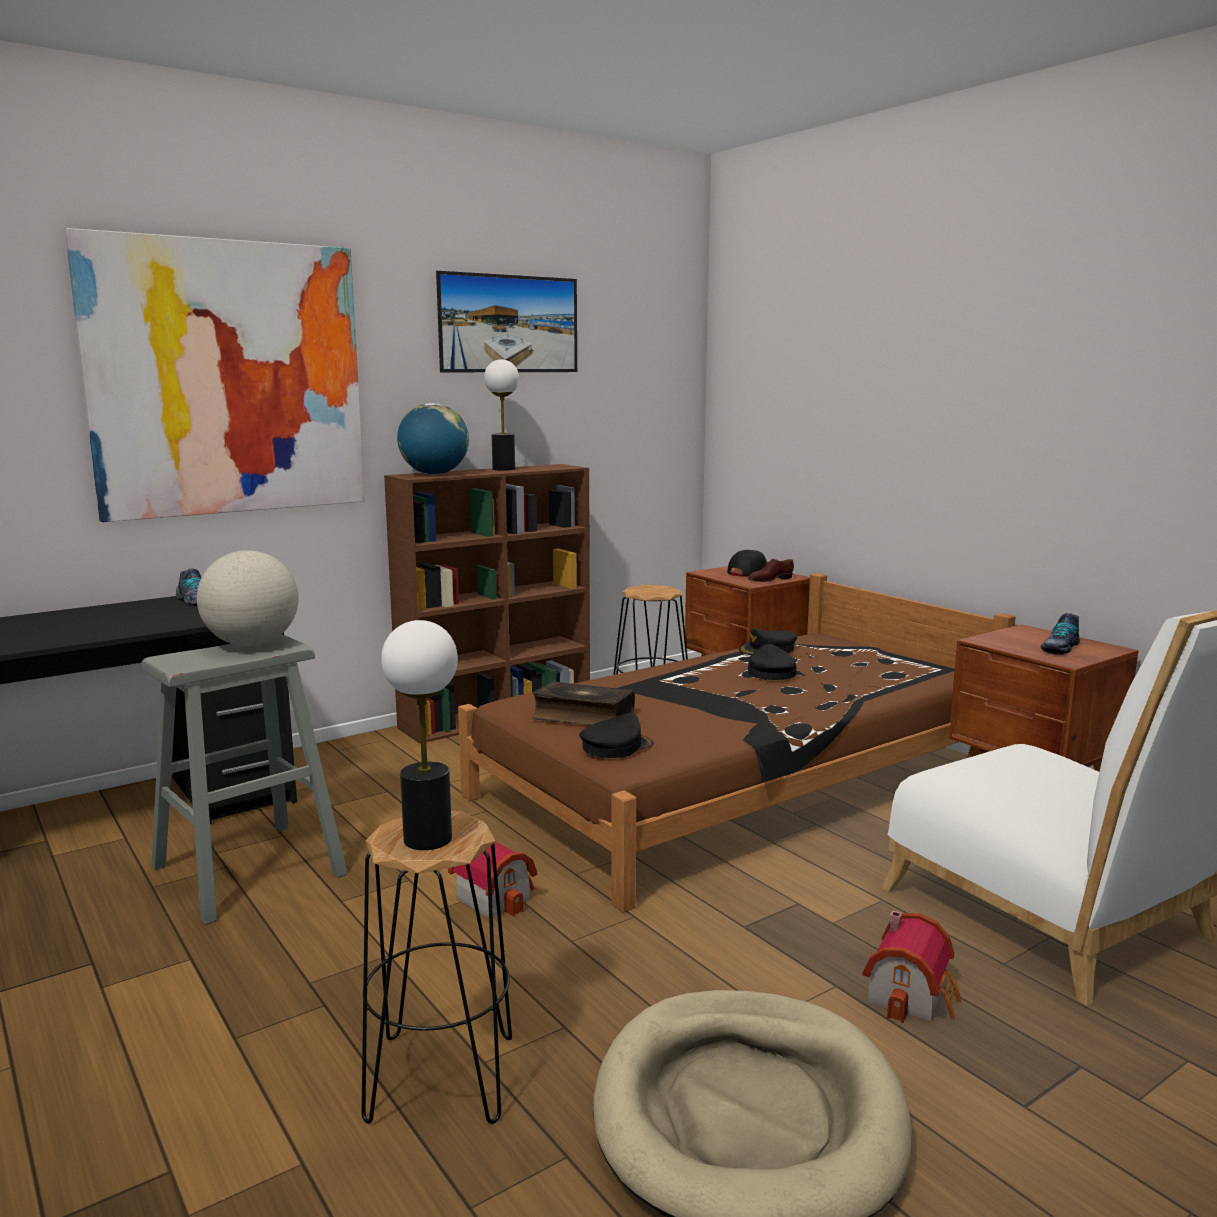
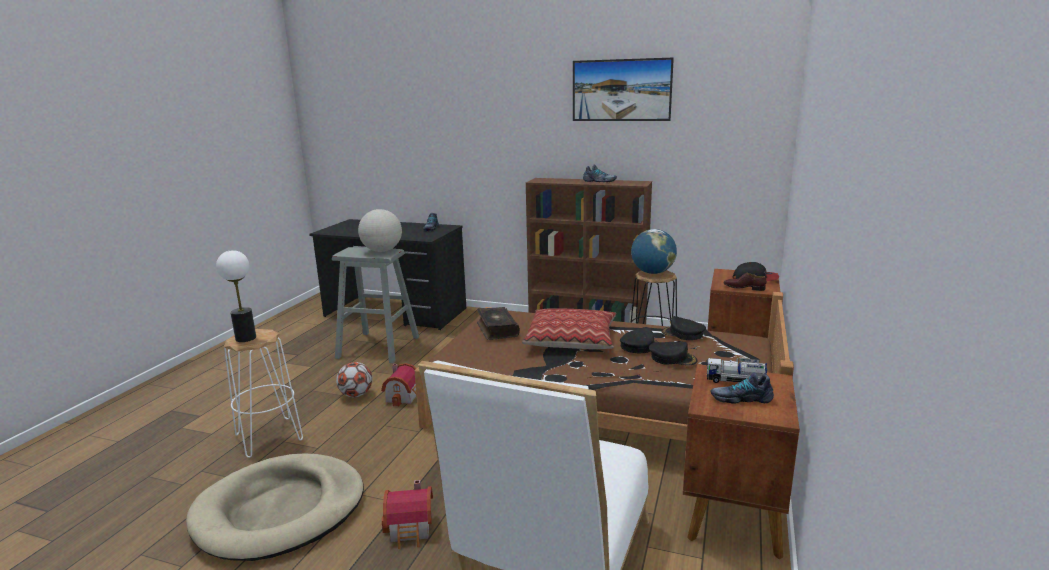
camera: 55 degrees right, 5 degrees up
picture [65,228,365,522] -> none
black stool [362,811,512,1124] -> white stool [224,329,303,458]
globe [397,403,469,475] -> globe moved to [631,229,677,274]
table lamp [484,359,519,471] -> shoe [583,165,617,182]
black cap [579,713,654,758] -> black cap moved to [649,342,697,365]
none -> football [336,362,372,397]
none -> pillow [522,308,616,349]
none -> toy truck [707,358,767,383]

